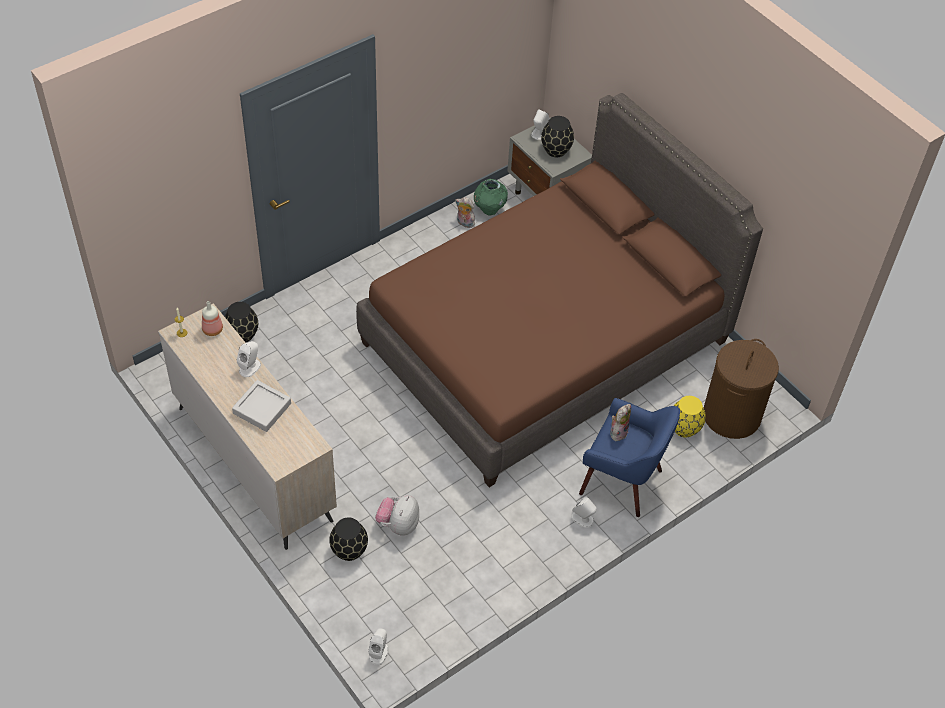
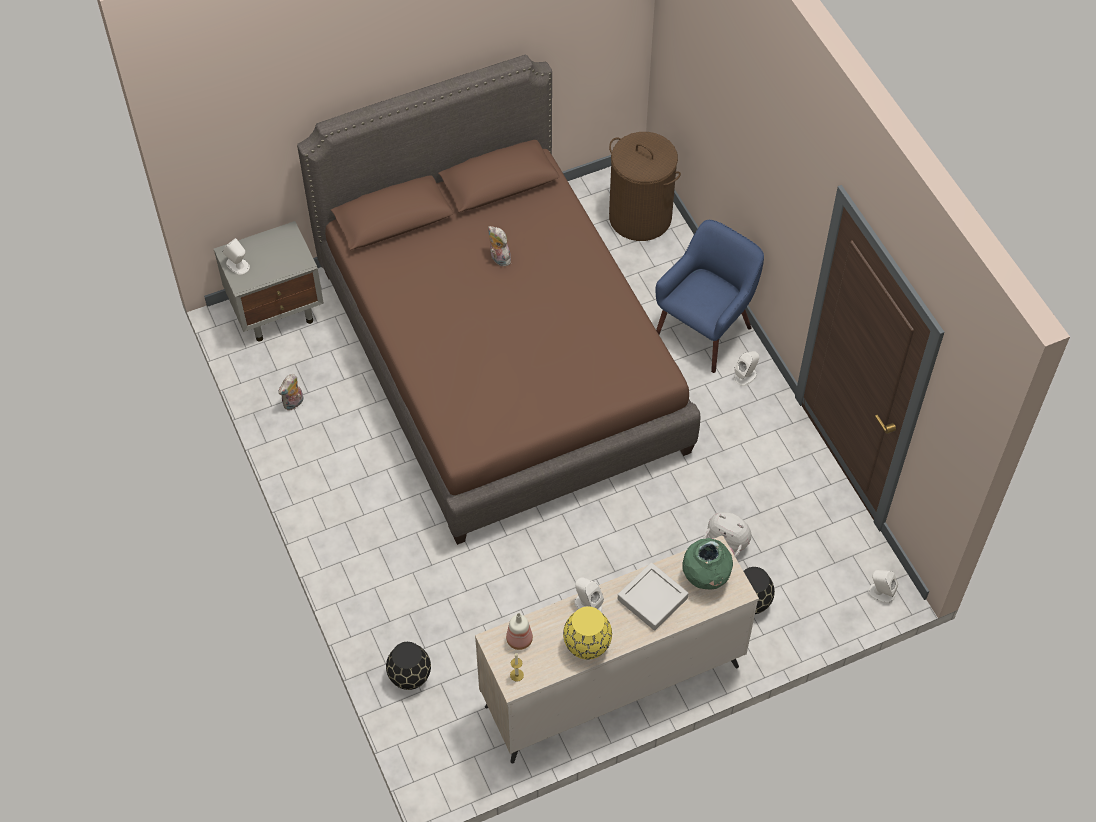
camera: 75 degrees left, 5 degrees up
green vase [474,179,508,215] -> green vase moved to [683,538,733,590]
black vase [541,116,574,157] -> none
plush toy [610,404,631,441] -> plush toy moved to [488,226,511,267]
yellow vase [674,396,706,438] -> yellow vase moved to [563,607,612,659]

